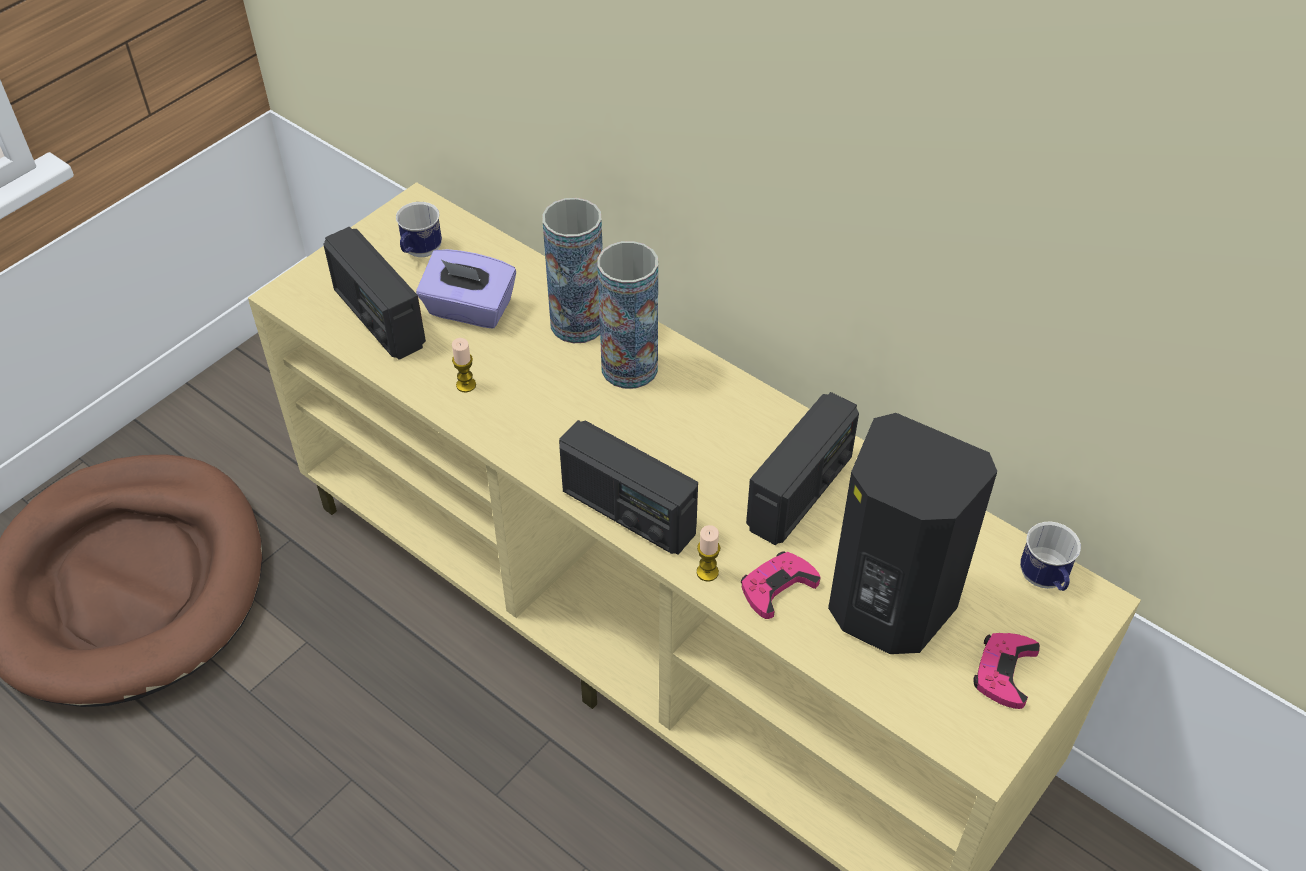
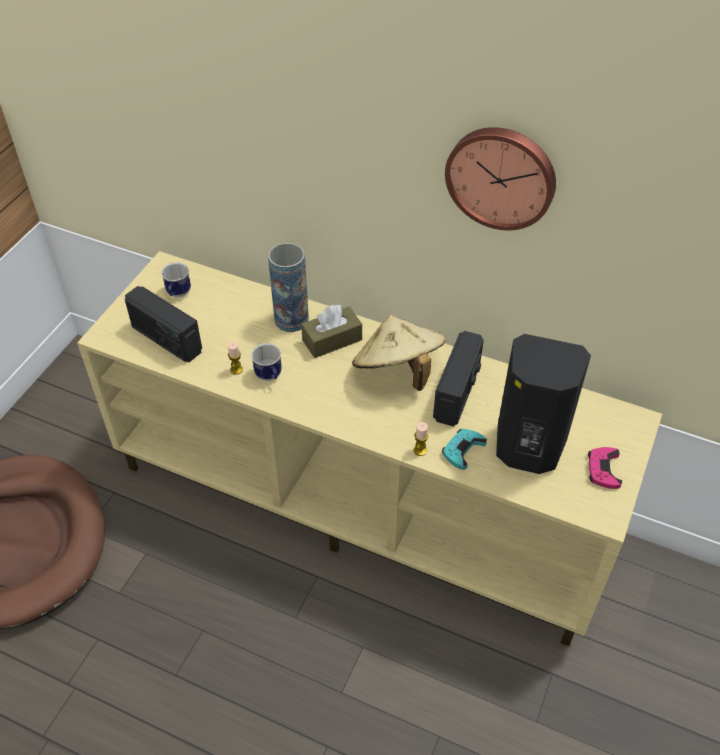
camera: 15 degrees left, 0 degrees up
purple tissue box [416,249,516,329] -> none
radio [559,420,698,555] -> none
vase [597,241,658,389] -> brown tissue box [301,305,362,358]
pink game controller [741,551,821,619] -> turquoise game controller [442,429,487,470]
mug [1020,521,1081,591] -> mug moved to [251,343,282,381]
none -> beige hat [352,315,446,391]
none -> wall clock [445,127,556,230]

